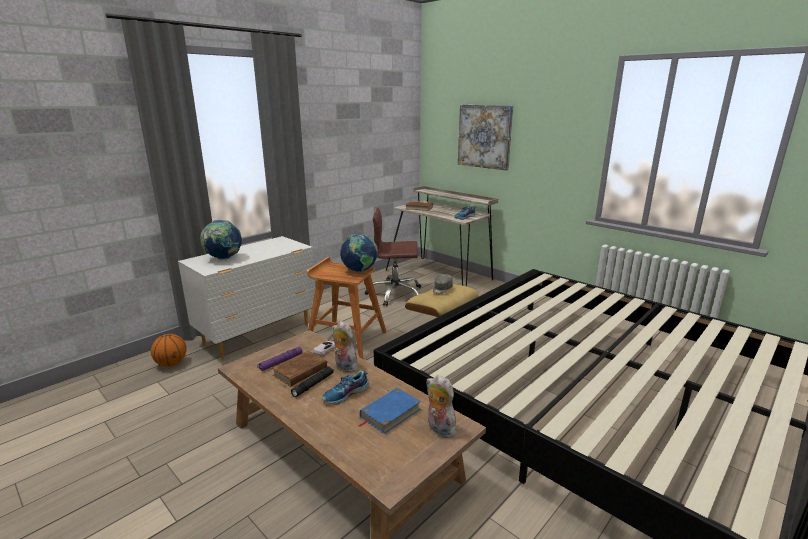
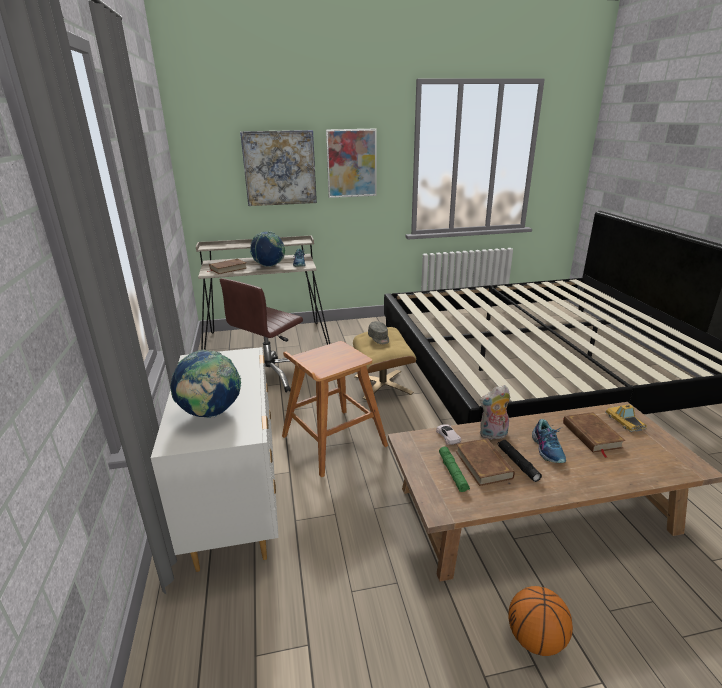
camera: 55 degrees left, 5 degrees up
basketball [151,334,187,367] -> basketball moved to [509,586,573,656]
purple flashlight [257,347,302,371] -> green flashlight [439,447,470,492]
globe [340,234,378,272] -> globe moved to [250,231,285,267]
blue book [358,388,421,434] -> brown book [563,412,626,458]
plush toy [426,375,456,438] -> toy car [605,404,647,432]
none -> picture [326,129,377,198]

